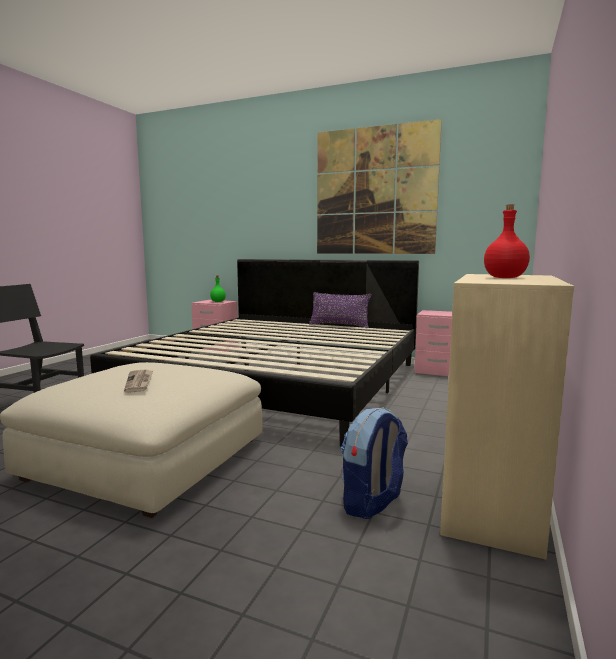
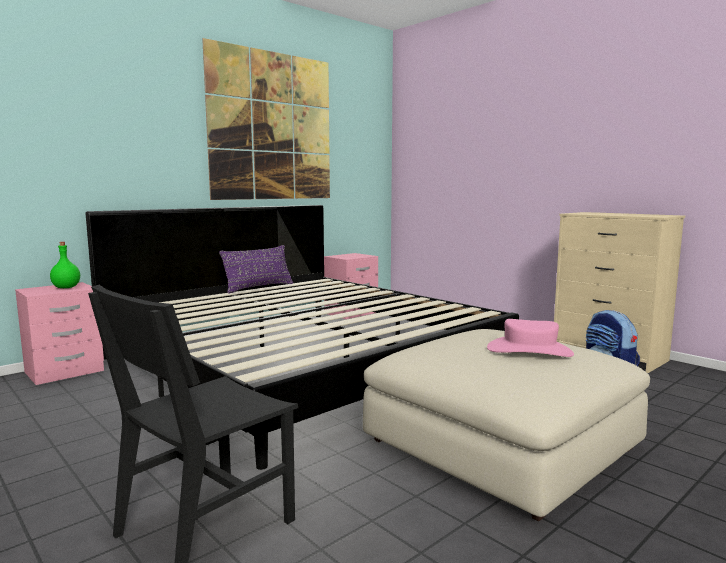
camera: 65 degrees left, 0 degrees up
newspaper [124,370,153,393] -> pink hat [487,319,574,357]
red bottle [484,204,530,278] -> none

